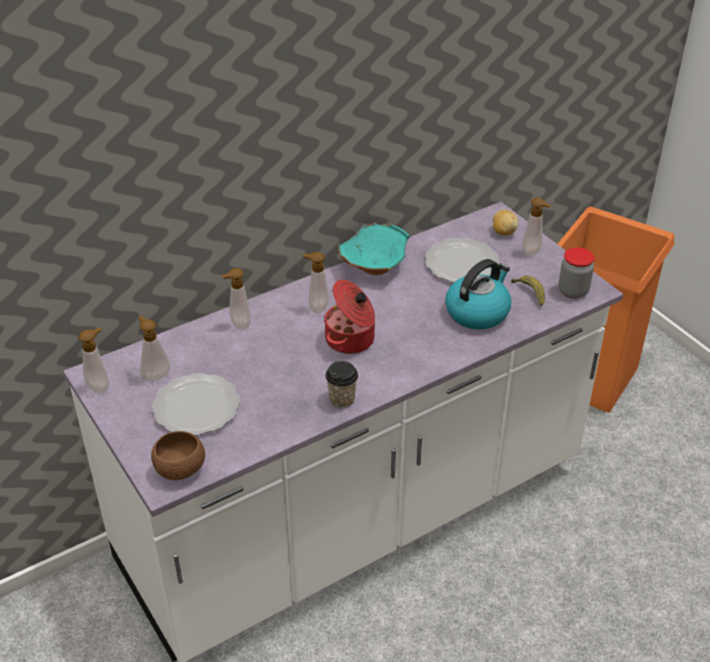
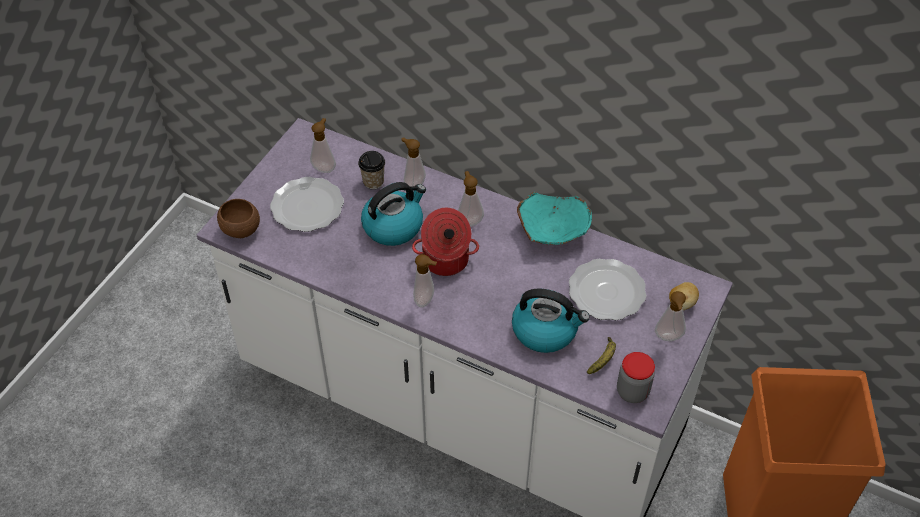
camera: 60 degrees right, 10 degrees up
soap dispenser [79,327,109,394] -> soap dispenser moved to [413,254,437,307]
cup [325,361,358,408] -> cup moved to [358,151,385,189]
none -> kettle [361,182,426,246]

